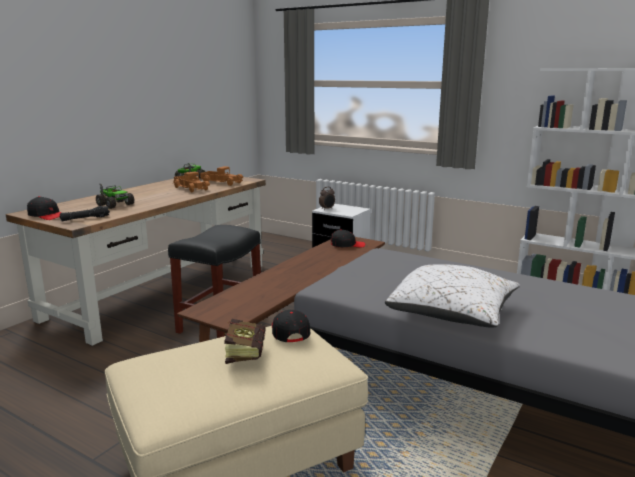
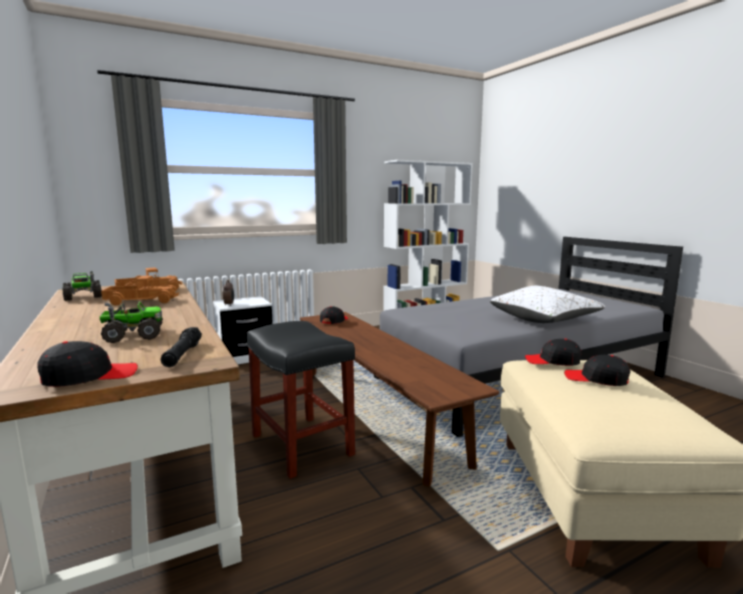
camera: 60 degrees left, 5 degrees down
book [223,319,266,364] -> black cap [564,355,630,386]

